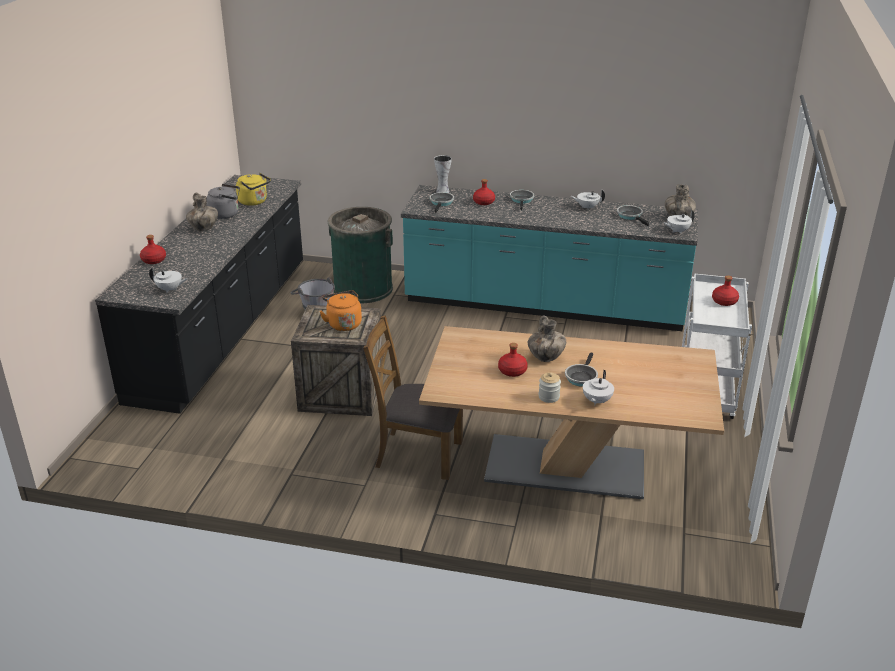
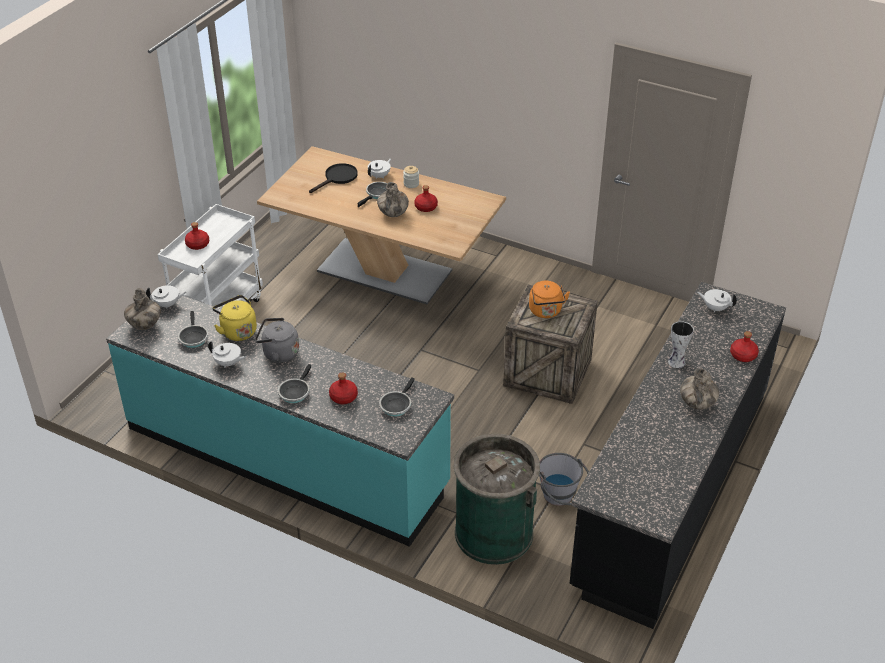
camera: 165 degrees left, 10 degrees up
grey kettle [206,184,240,219] -> grey kettle moved to [255,318,299,362]
yellow kettle [236,173,271,206] -> yellow kettle moved to [213,295,257,341]
brown chair [363,315,463,480] -> none
vase [434,155,452,193] -> vase moved to [668,321,694,368]
none -> black frying pan [309,163,358,193]

